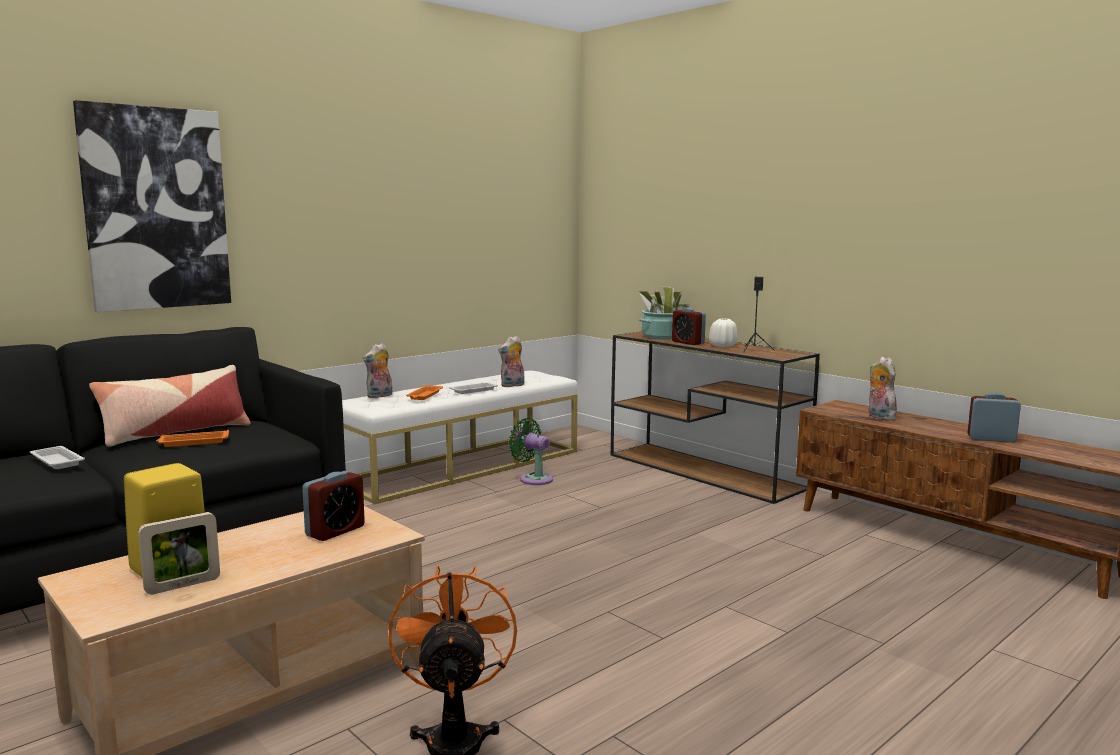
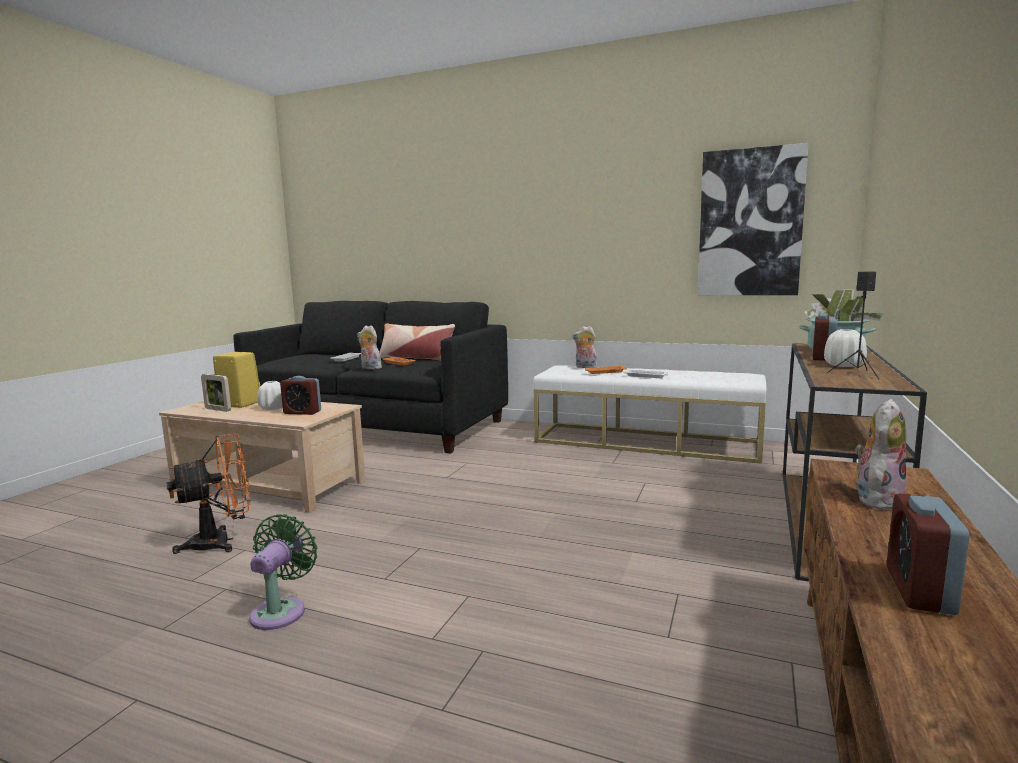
camera: 65 degrees right, 0 degrees up
picture [73,100,231,312] -> picture moved to [698,143,809,295]
plush toy [498,336,524,387] -> plush toy moved to [357,325,382,369]
green fan [508,418,553,485] -> green fan moved to [249,514,318,630]
alarm clock [967,392,1021,443] -> alarm clock turned 150 degrees counterclockwise [887,494,970,615]
none -> white vase [257,381,283,410]

